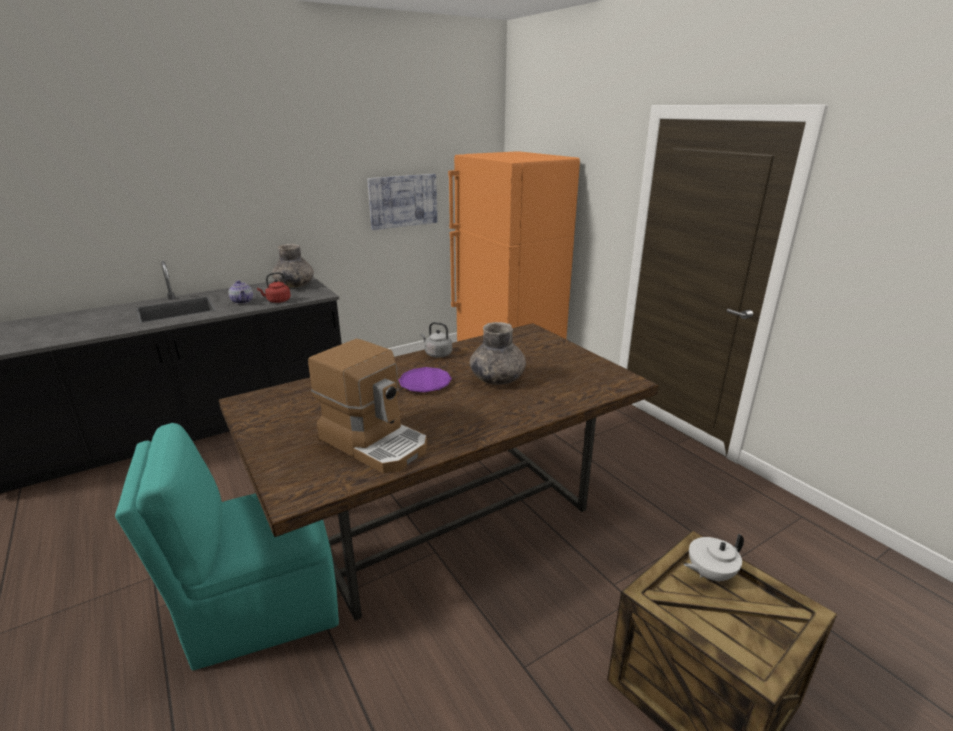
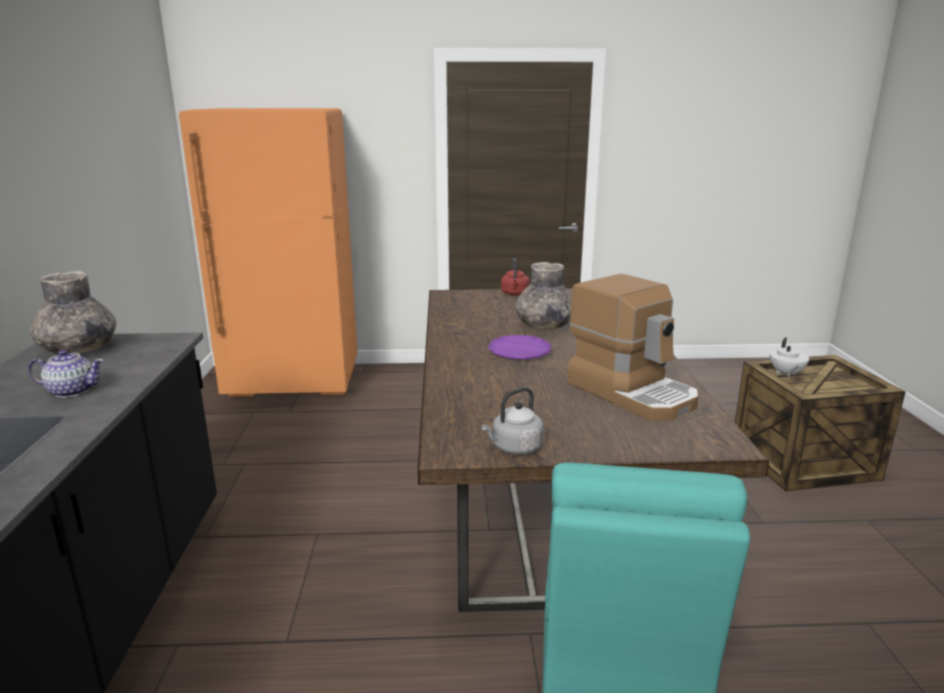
camera: 60 degrees left, 5 degrees down
red kettle [257,272,291,303] -> red kettle moved to [501,258,530,295]
coffee machine [308,339,427,473] -> coffee machine turned 75 degrees clockwise [567,274,698,421]
picture [367,174,437,230] -> none
grey kettle [420,322,452,358] -> grey kettle moved to [482,387,544,455]

